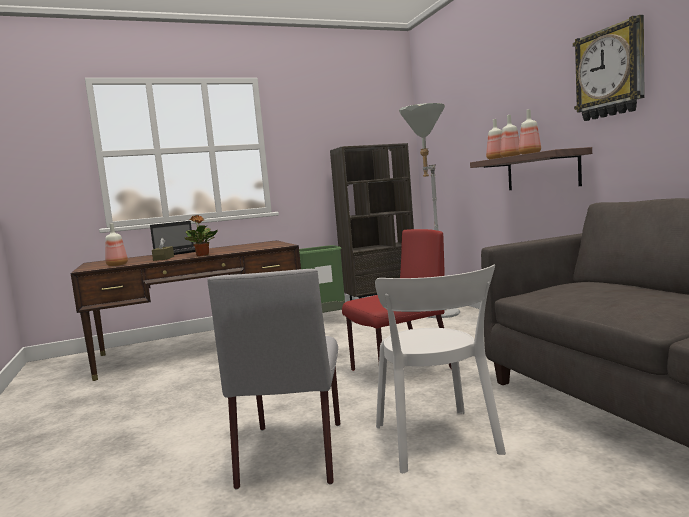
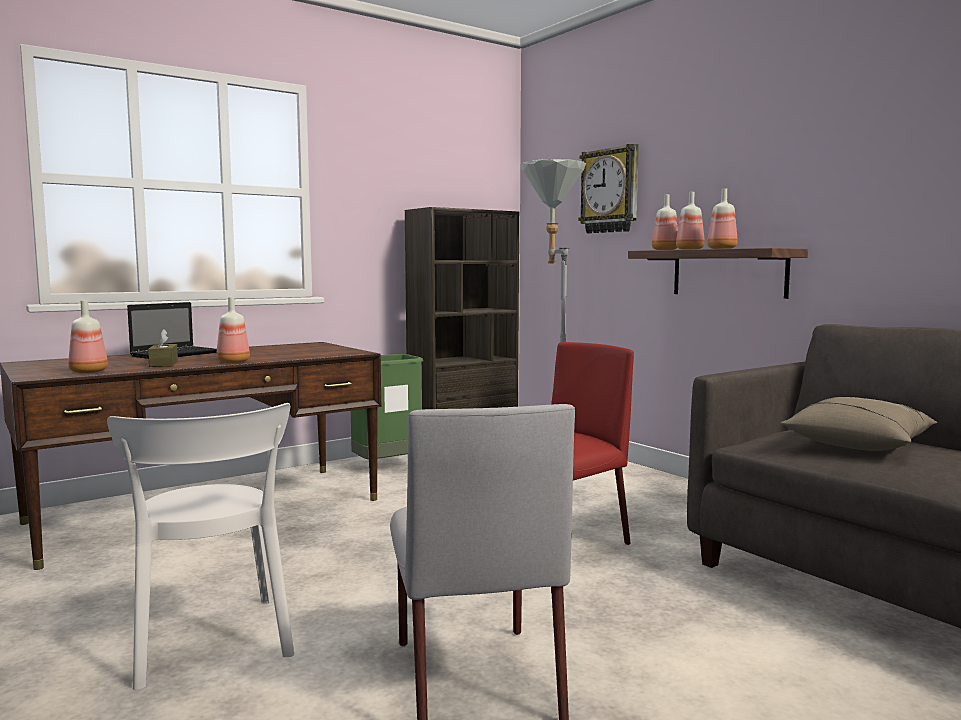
camera: 15 degrees left, 0 degrees up
potted plant [185,215,218,256] -> bottle [217,297,250,363]
white chair [375,264,506,473] -> white chair moved to [107,403,294,690]
wall clock [573,15,645,121] -> wall clock moved to [579,144,639,233]
none -> beige pillow [781,397,937,451]

